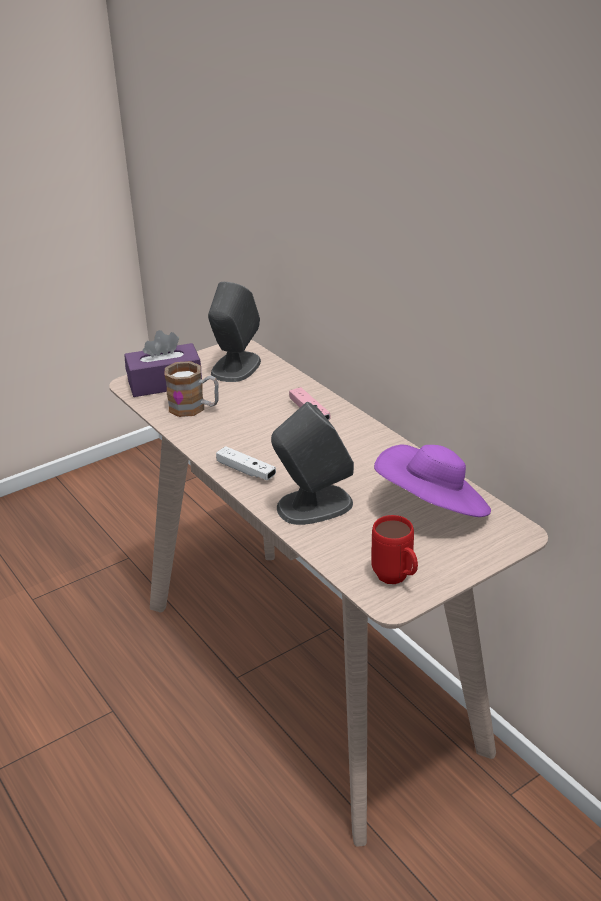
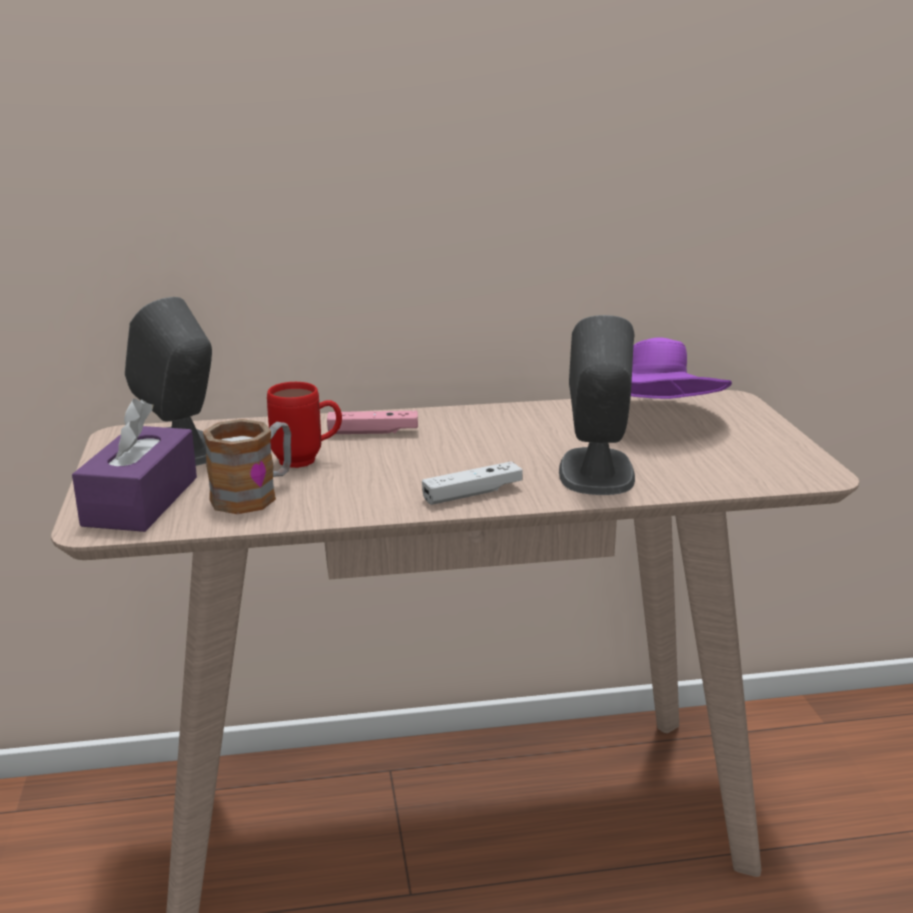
camera: 65 degrees left, 10 degrees down
red mug [371,515,418,584] -> red mug moved to [267,382,342,468]

